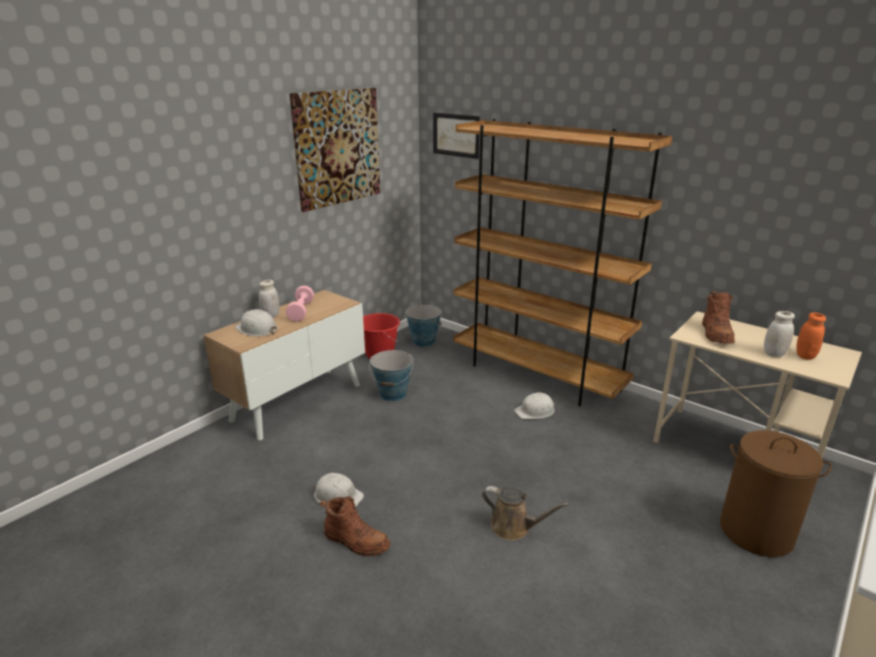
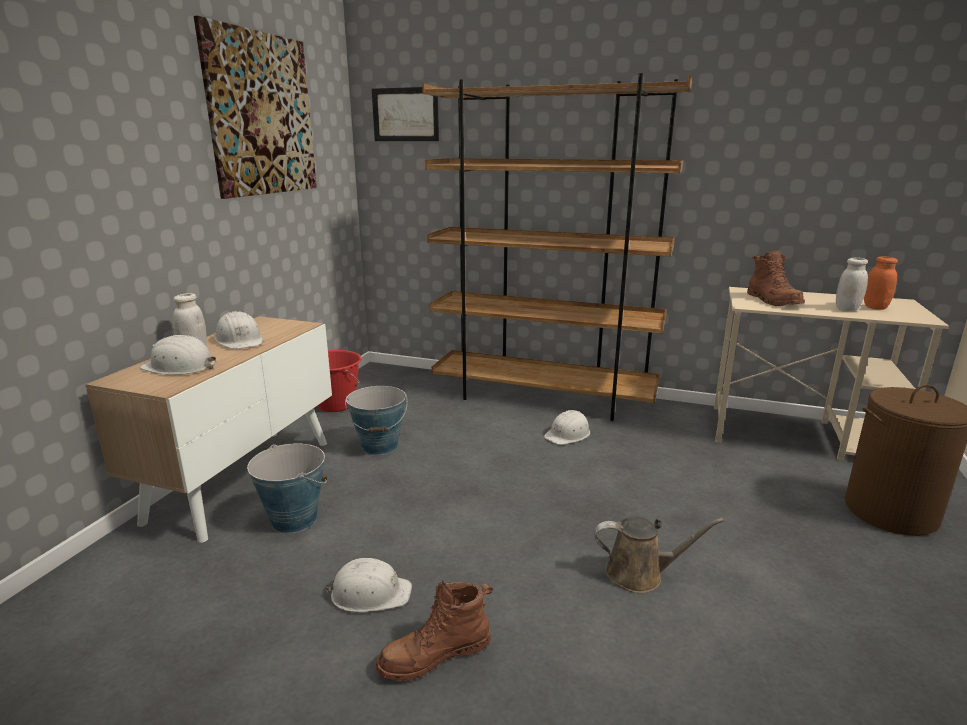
camera: 20 degrees left, 5 degrees down
pink dumbbell [286,286,314,322] -> white hard hat [214,311,263,349]
brown boot [319,496,391,556] -> brown boot turned 150 degrees clockwise [376,580,493,681]
bucket [405,304,442,347] -> bucket moved to [247,443,327,533]

